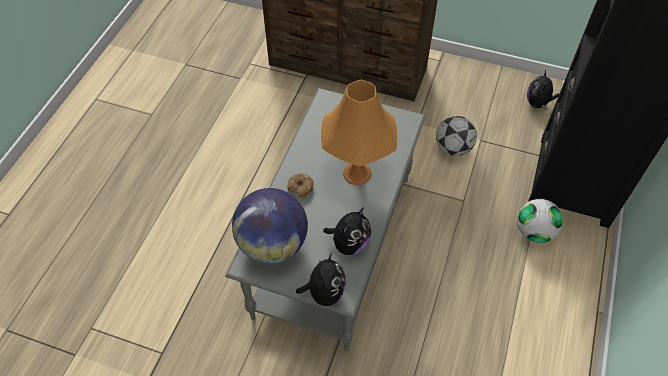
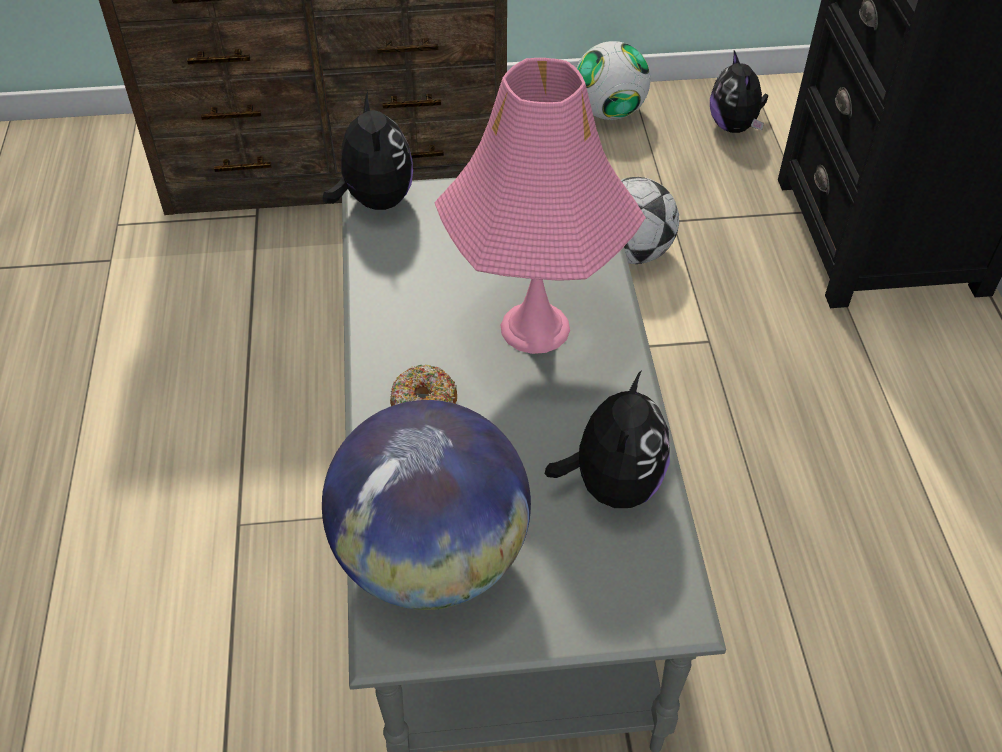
camera: 25 degrees left, 5 degrees down
plush toy [296,253,346,306] -> plush toy moved to [323,91,413,210]
orange table lamp [321,80,397,185] -> pink table lamp [434,58,646,354]
football [517,199,563,243] -> football moved to [576,41,650,120]

